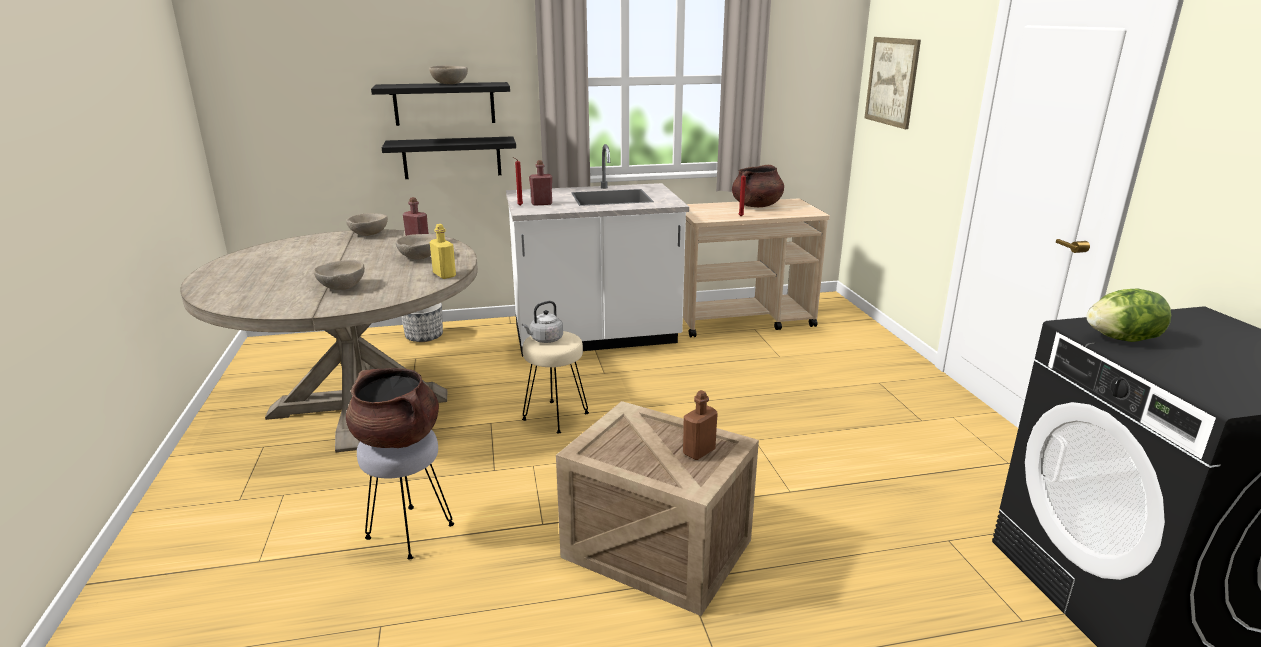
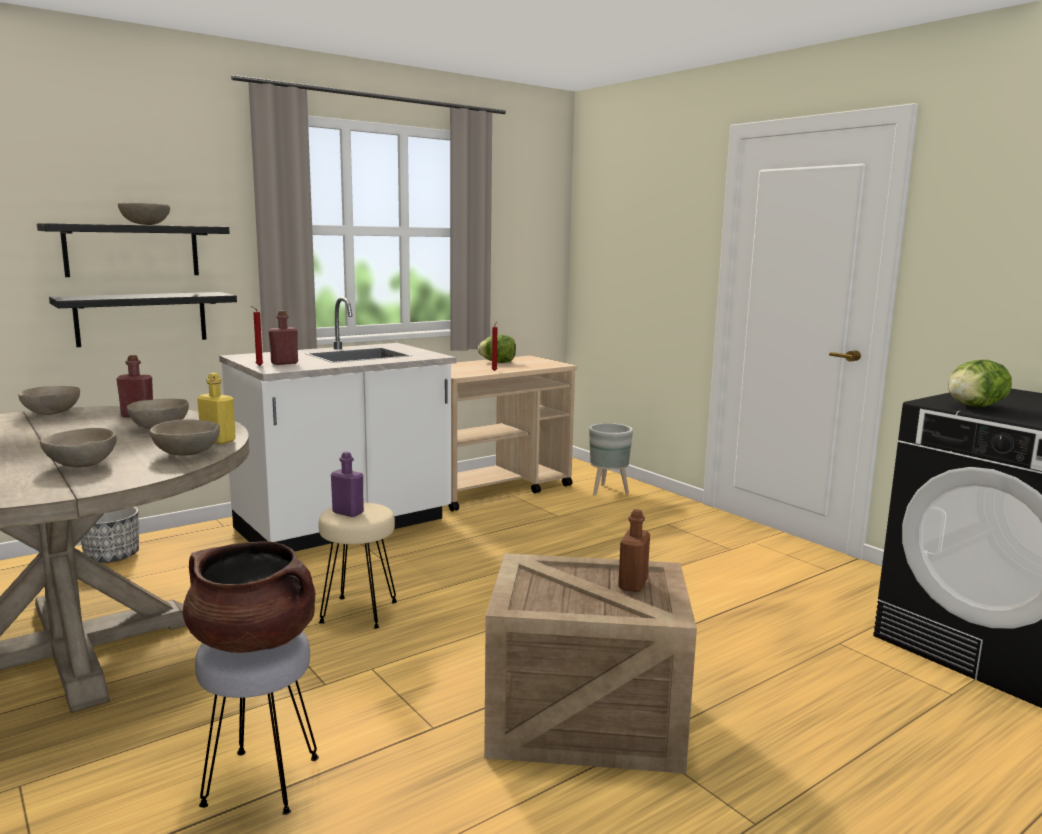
camera: 25 degrees left, 10 degrees down
grey kettle [522,301,563,343] -> purple bottle [331,452,364,517]
brown cooking pot [732,165,784,207] -> lettuce [478,335,516,363]
picture [864,37,921,129] -> none
none -> beige bowl [150,419,220,456]
none -> grey planter [589,423,633,496]

